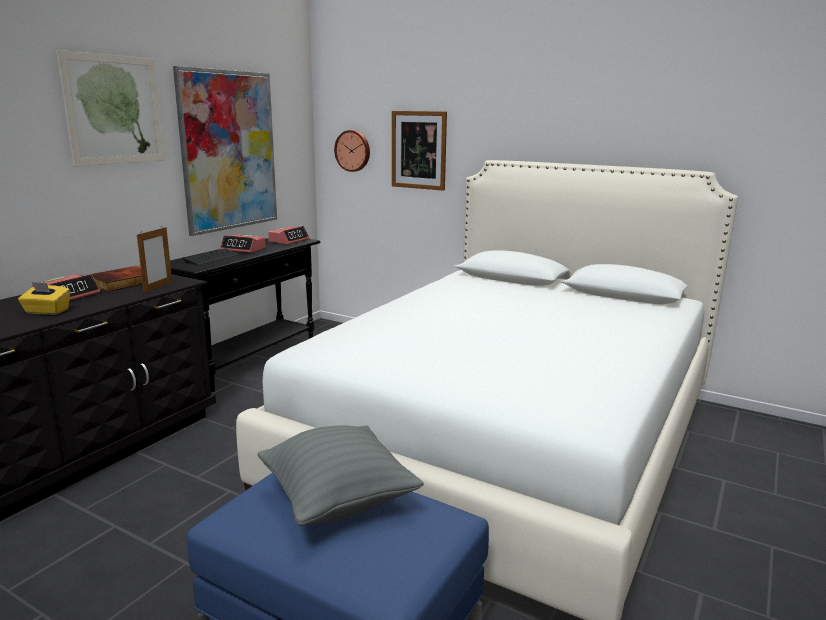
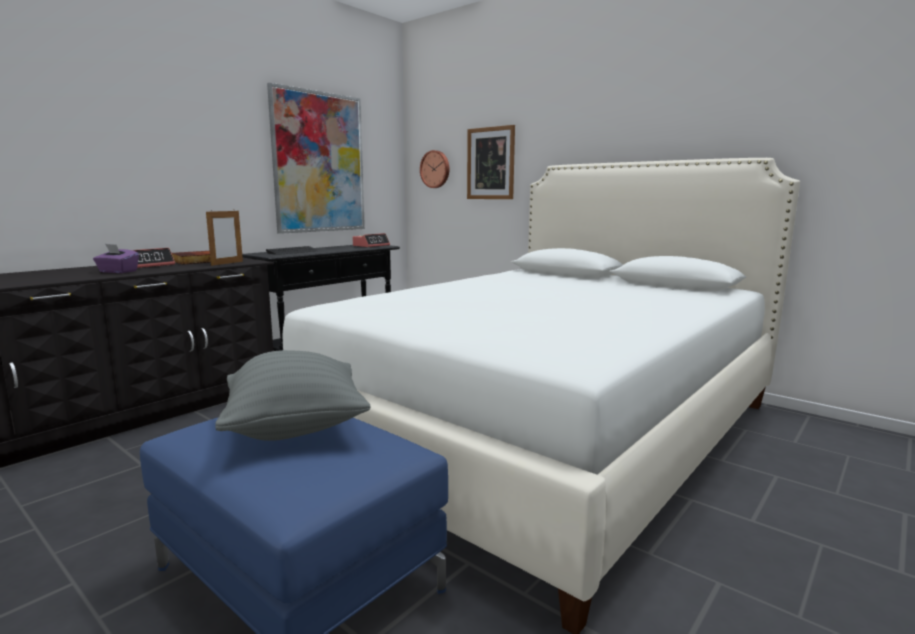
camera: 10 degrees right, 5 degrees down
yellow tissue box [18,282,70,315] -> purple tissue box [93,244,139,273]
picture [57,50,165,167] -> none
alarm clock [220,235,265,253] -> none

